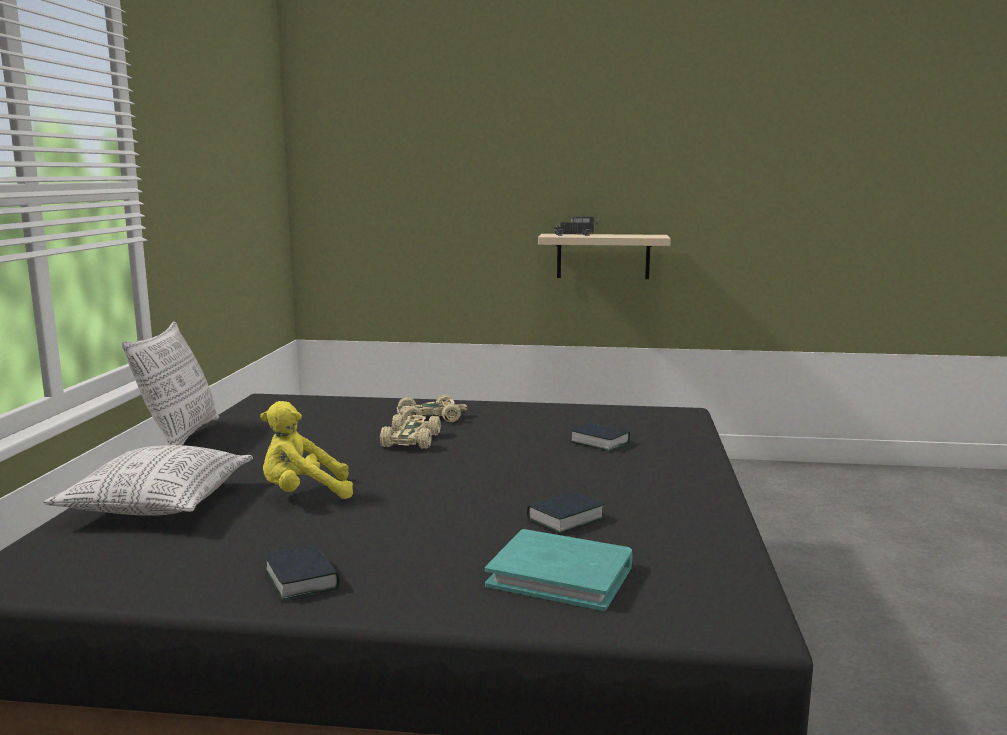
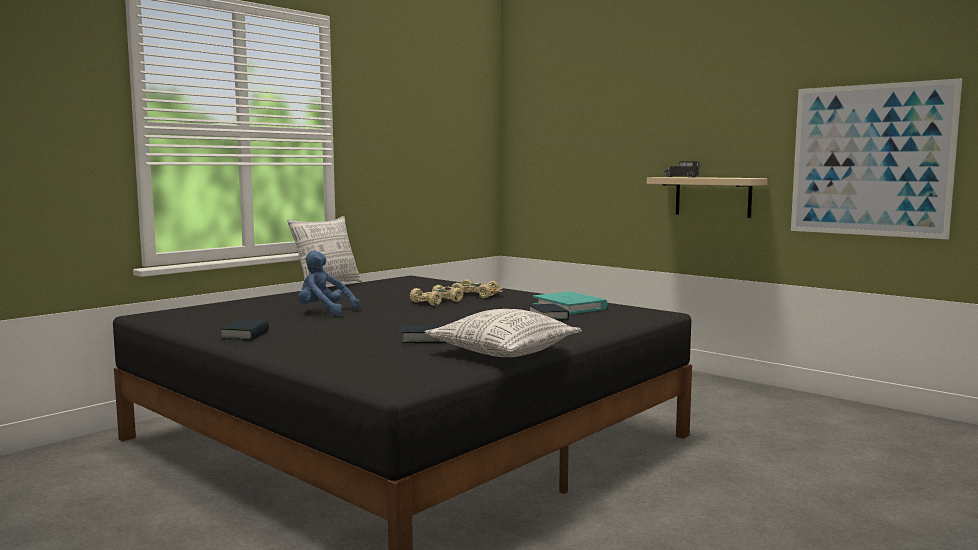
camera: 35 degrees right, 5 degrees down
pillow [44,445,253,516] -> pillow moved to [425,309,582,357]
yellow plush toy [260,401,353,499] -> blue plush toy [298,250,360,315]
turquoise book [485,529,633,611] -> turquoise book moved to [533,292,608,314]
none -> picture [791,78,962,239]

